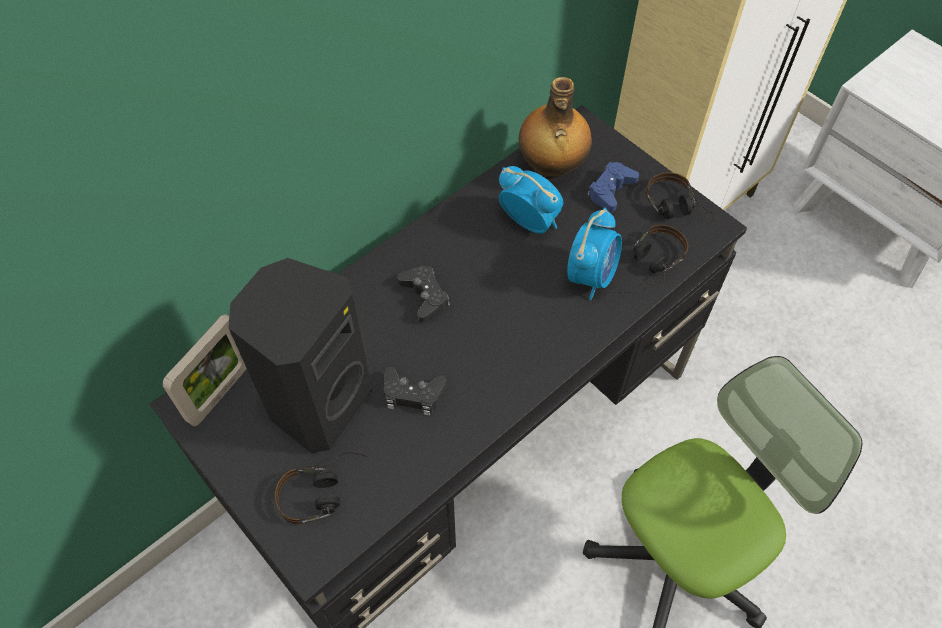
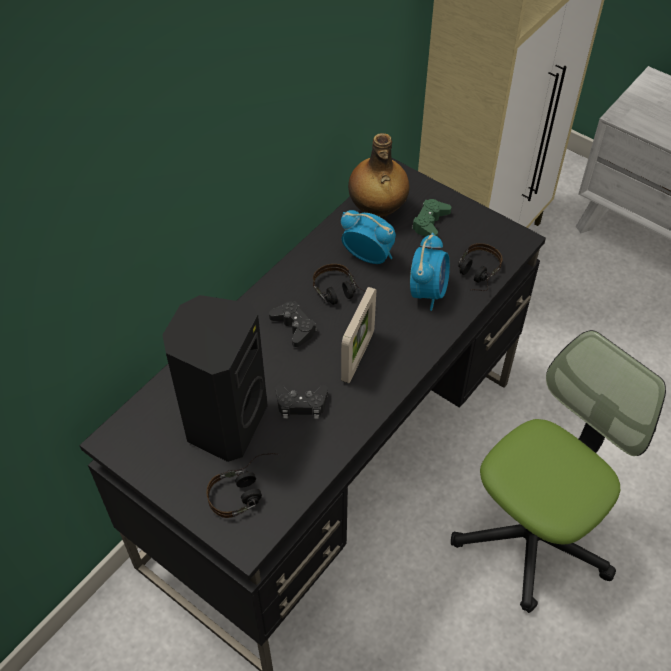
camera: 10 degrees left, 5 degrees down
picture frame [162,314,247,426] -> picture frame moved to [341,287,376,383]
blue game controller [587,162,639,212] -> green game controller [412,199,451,237]
headphones [645,172,714,223] -> headphones moved to [313,264,364,305]

